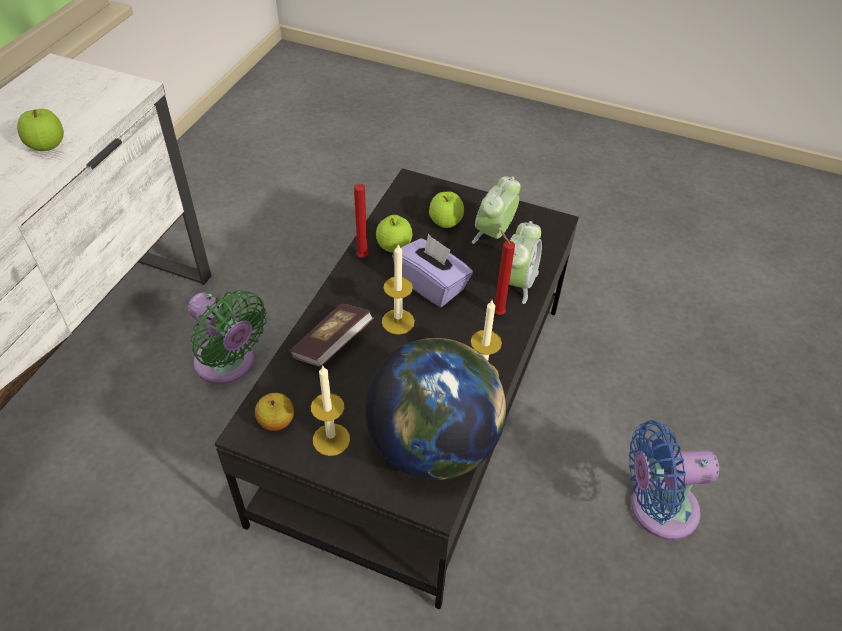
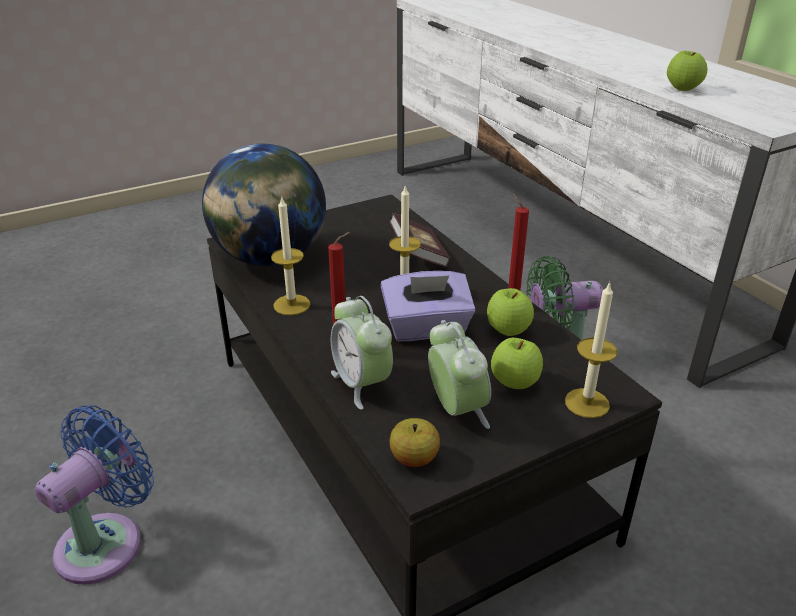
camera: 130 degrees right, 15 degrees down
apple [255,393,294,431] -> apple moved to [390,418,440,467]
candle [311,366,350,456] -> candle moved to [565,281,617,418]

